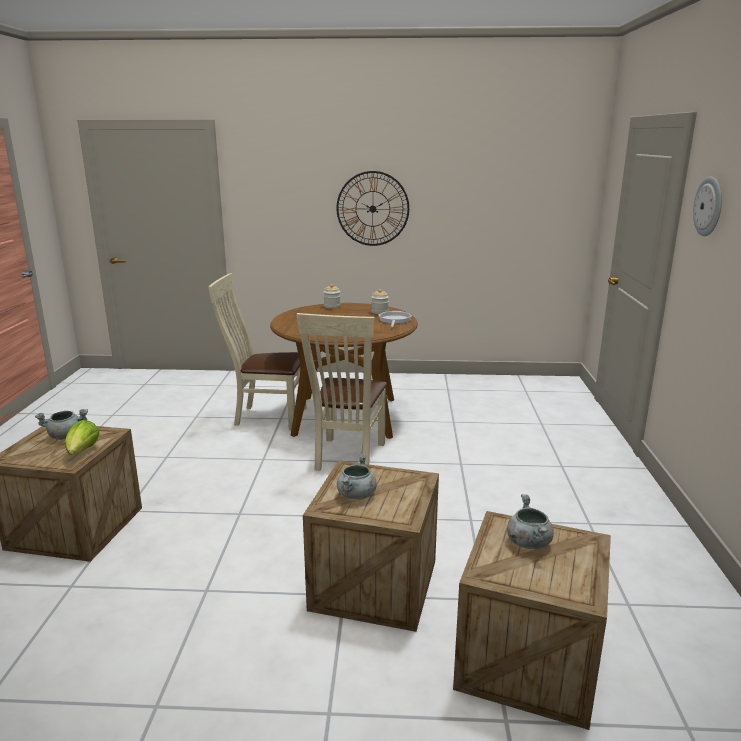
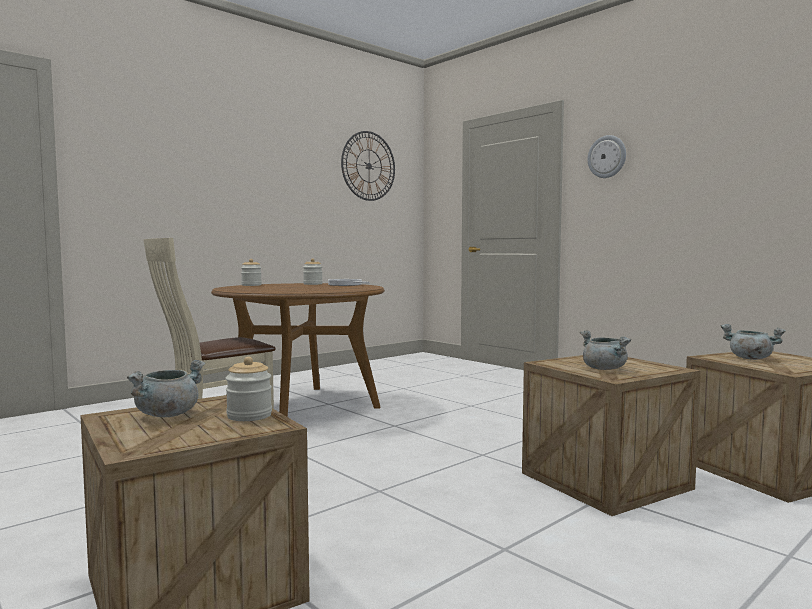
camera: 45 degrees left, 15 degrees down
lettuce [65,420,100,455] -> jar [226,357,272,421]
beige chair [296,313,387,471] -> none
wall clock [336,171,409,246] -> wall clock moved to [341,131,395,201]

